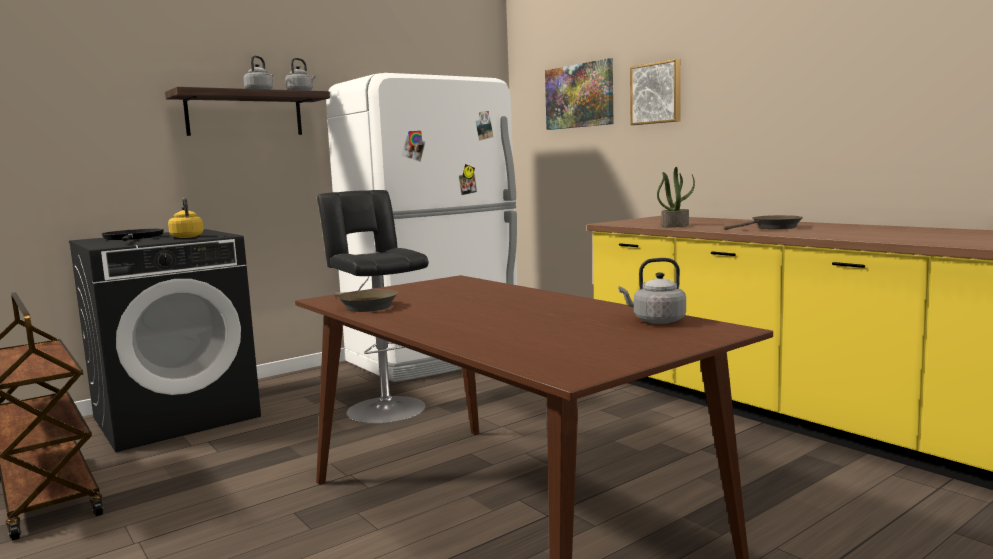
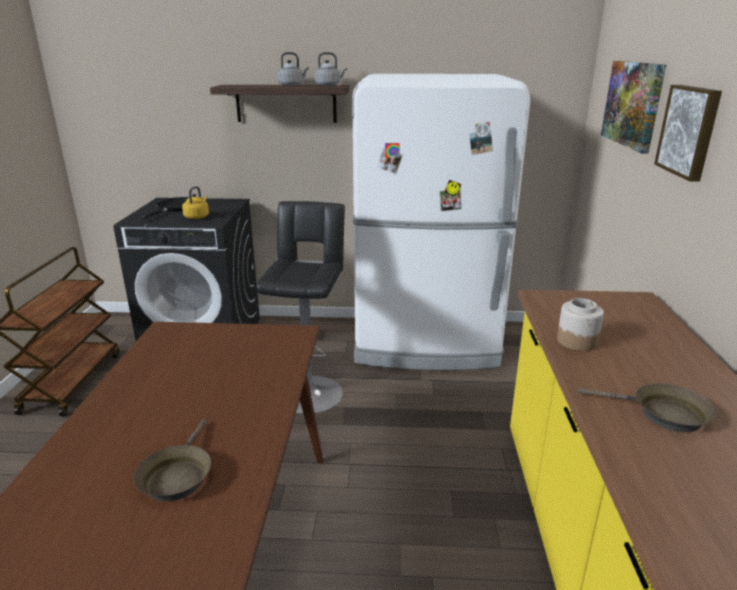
camera: 40 degrees right, 15 degrees up
brown frying pan [334,289,398,312] -> brown frying pan moved to [134,419,211,501]
grey kettle [619,258,686,324] -> none
potted plant [657,167,695,227] -> jar [557,298,604,351]

